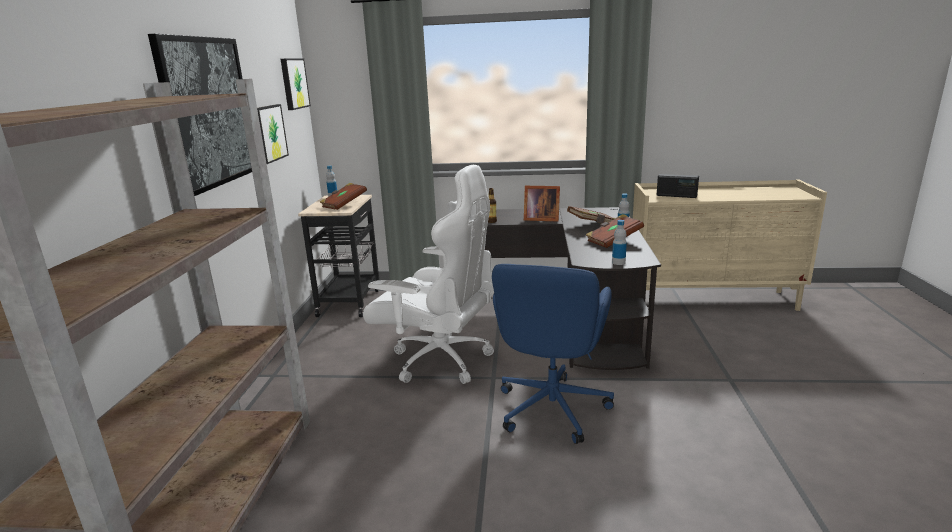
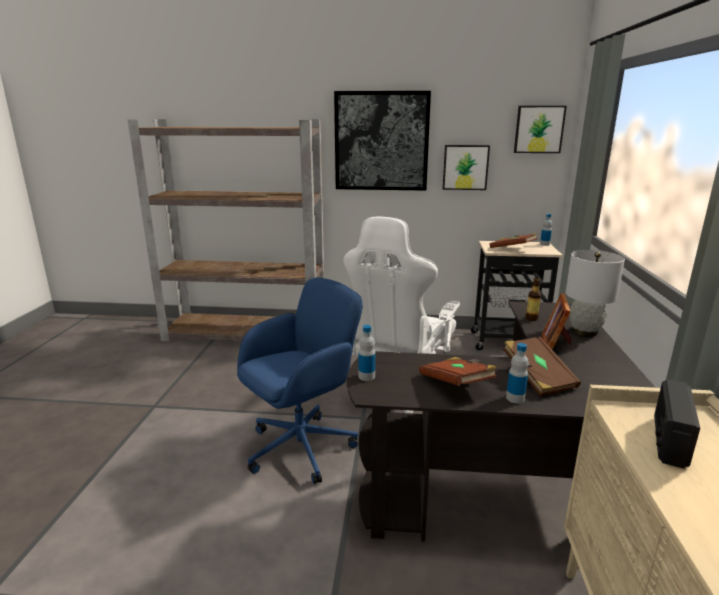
camera: 90 degrees right, 0 degrees up
blue office chair [492,264,614,444] -> blue office chair turned 120 degrees clockwise [237,277,363,484]
none -> white table lamp [566,250,625,337]

